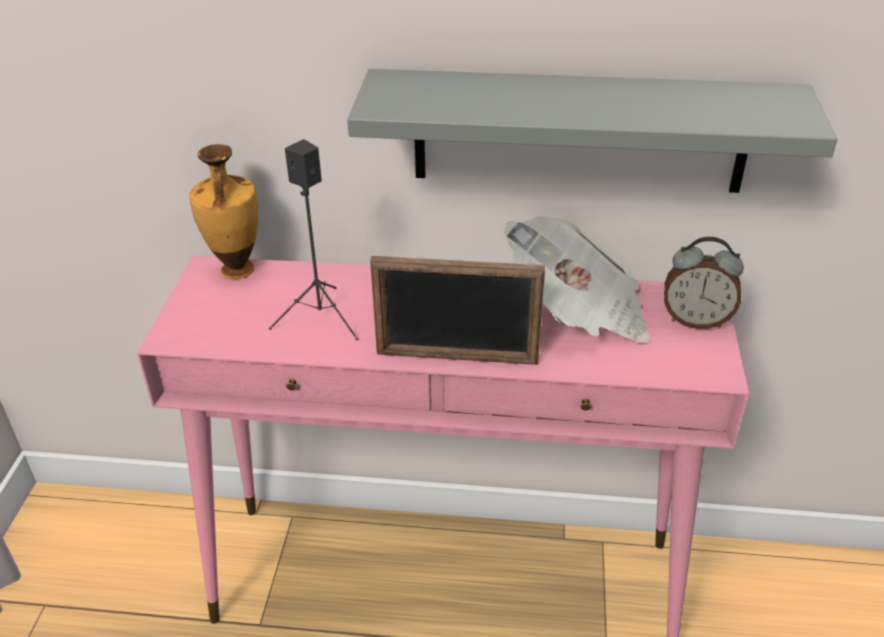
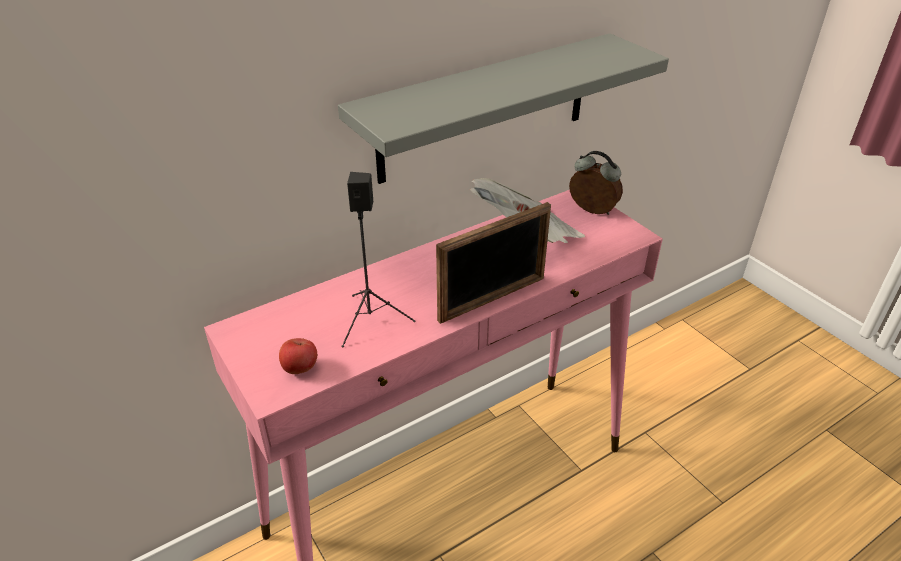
camera: 40 degrees left, 0 degrees up
vase [189,144,258,279] -> none
alarm clock [664,237,744,329] -> alarm clock turned 120 degrees counterclockwise [569,151,623,215]
none -> apple [279,338,317,374]

